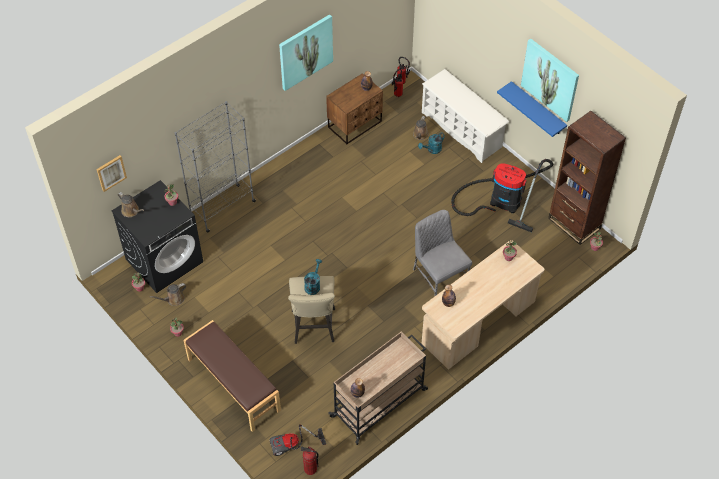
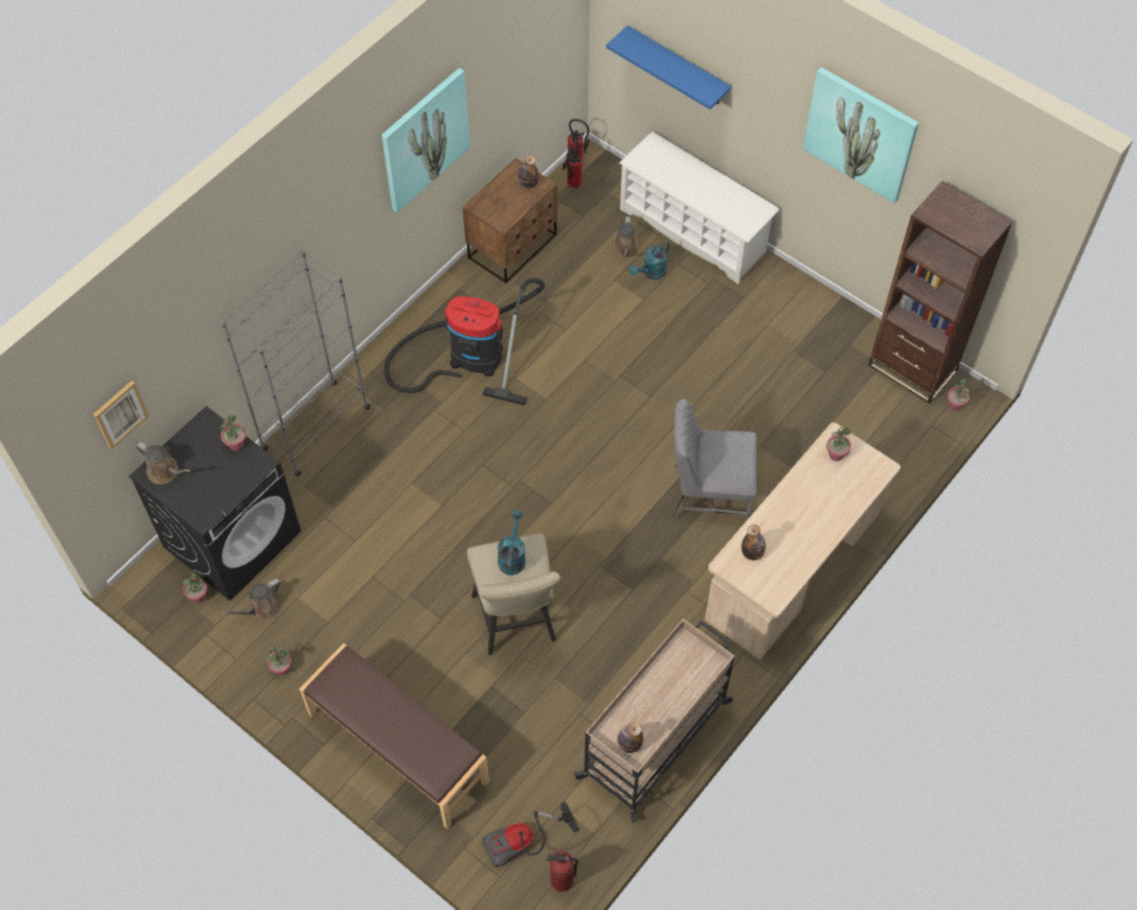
camera: 10 degrees left, 5 degrees up
grey chair [413,210,472,297] -> grey chair turned 45 degrees counterclockwise [674,399,757,522]
vacuum cleaner [451,159,553,232] -> vacuum cleaner moved to [384,278,545,405]
blue shelf [497,81,567,137] -> blue shelf moved to [606,25,731,109]

